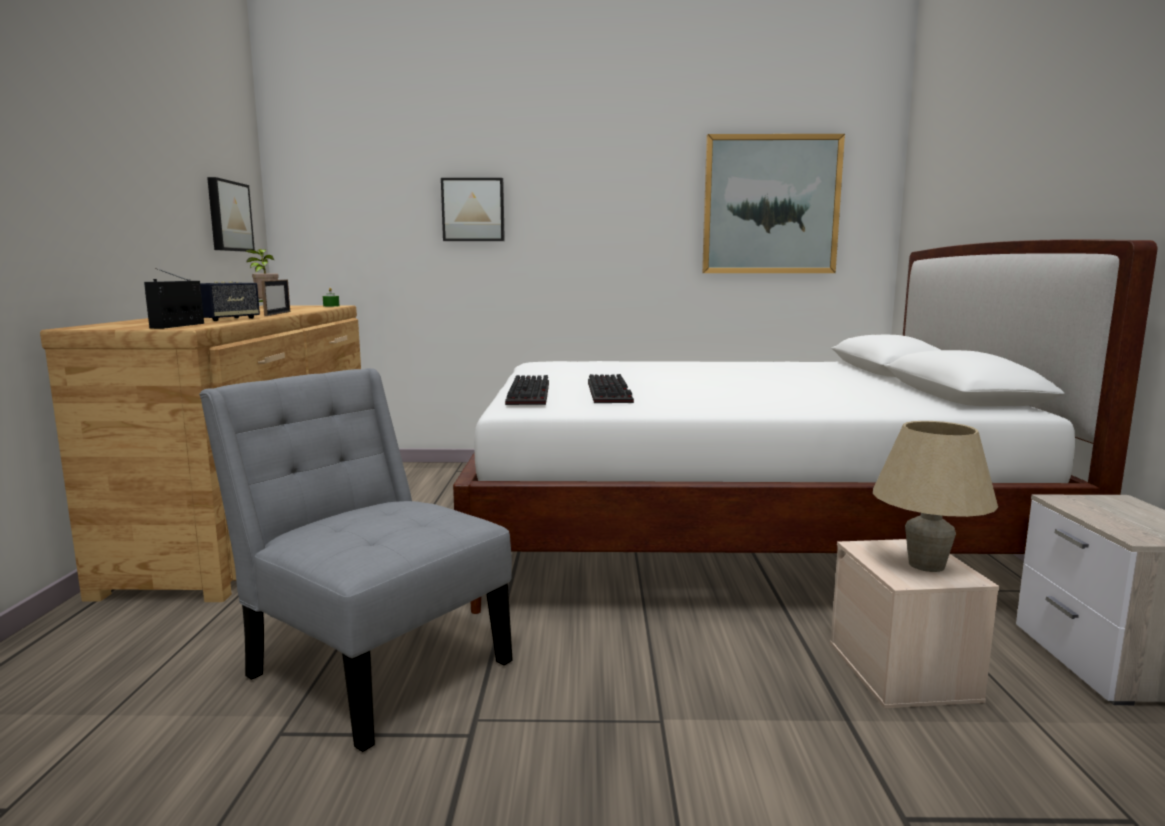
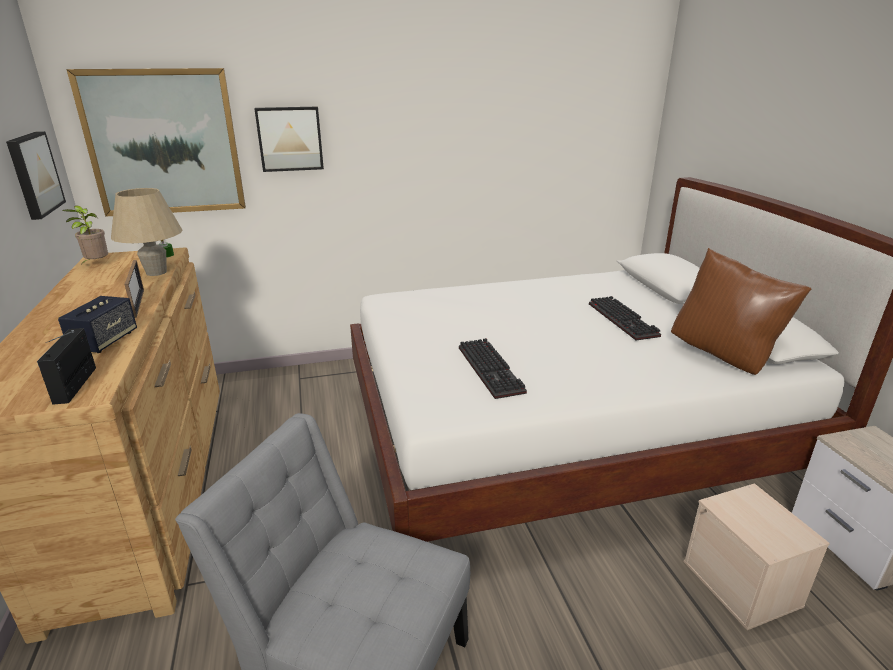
camera: 15 degrees left, 15 degrees up
keyboard [505,375,549,405] -> keyboard moved to [589,296,661,341]
picture [702,134,845,273] -> picture moved to [66,68,246,217]
beige table lamp [873,421,998,572] -> beige table lamp moved to [111,188,183,276]
none -> brown pillow [671,248,811,375]

